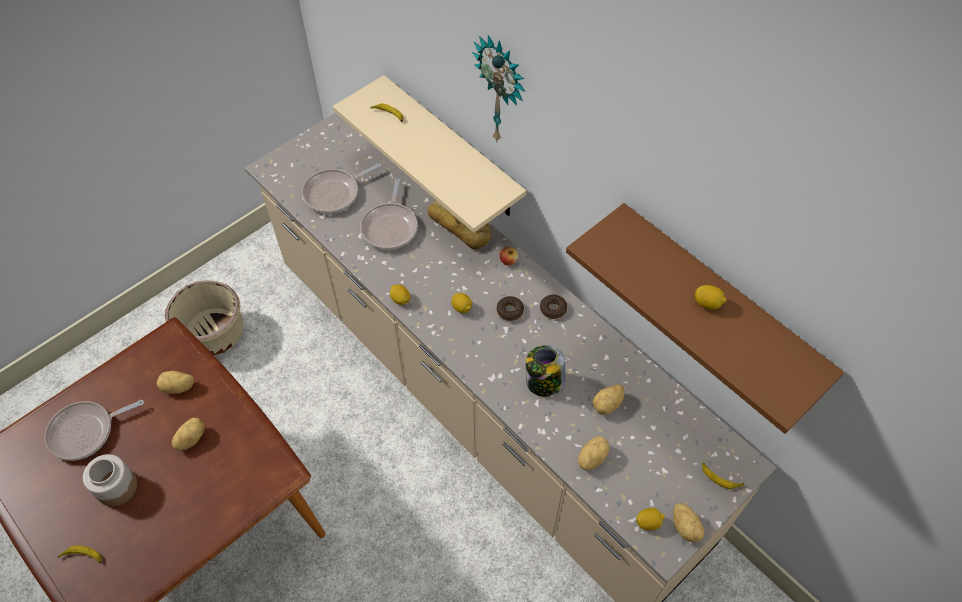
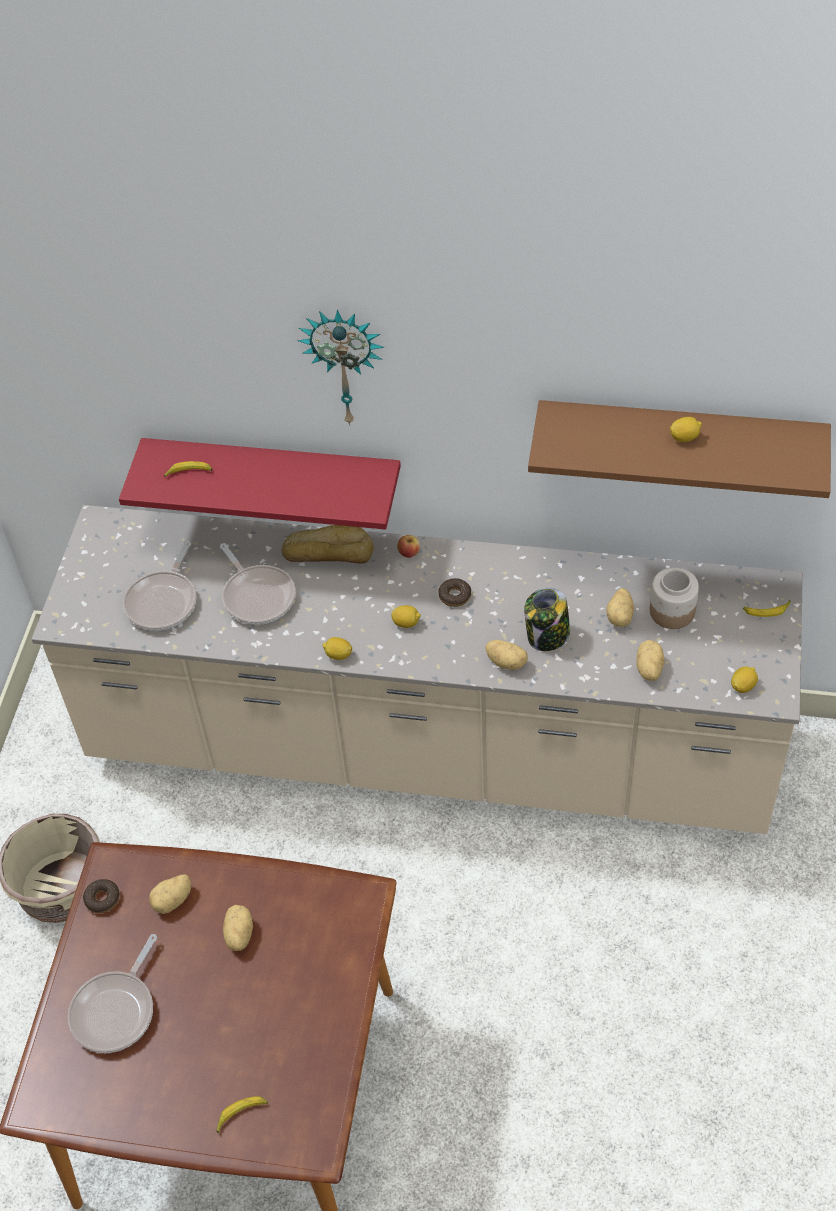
camera: 35 degrees left, 5 degrees down
jar [83,454,137,506] -> jar moved to [650,567,699,629]
beige shelf [333,75,526,233] -> red shelf [119,438,401,530]
donut [540,295,567,319] -> donut moved to [83,879,120,913]
potato [673,503,705,543] -> potato moved to [485,640,528,670]

